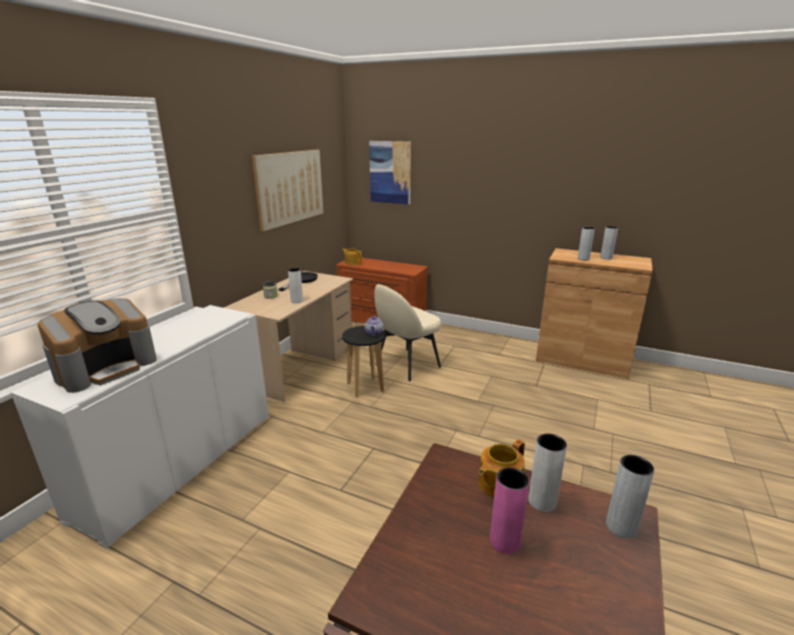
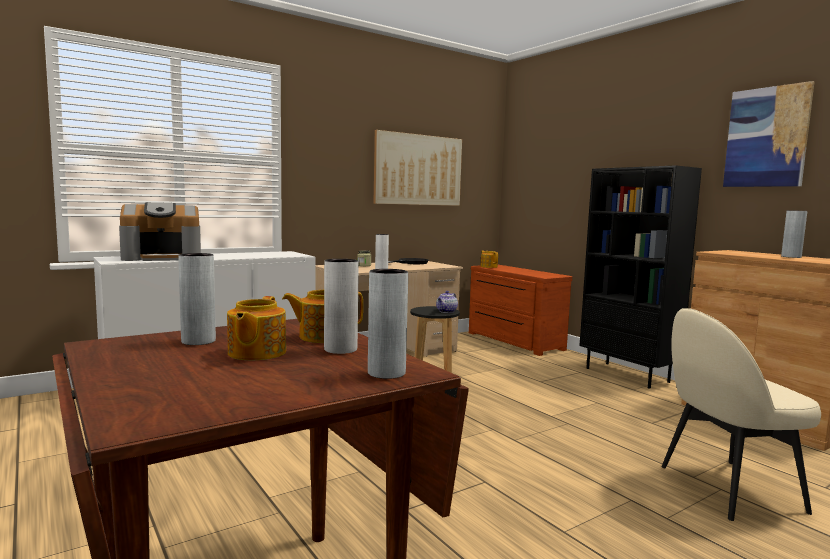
camera: 30 degrees right, 15 degrees down
picture [369,141,411,204] -> picture moved to [723,81,815,187]
beige chair [374,284,441,381] -> beige chair moved to [662,308,821,521]
pink vase [490,467,530,554] -> teapot [227,296,286,360]
grey vase [578,227,595,260] -> grey vase moved to [178,253,216,345]
none -> black bookcase [579,165,702,389]

